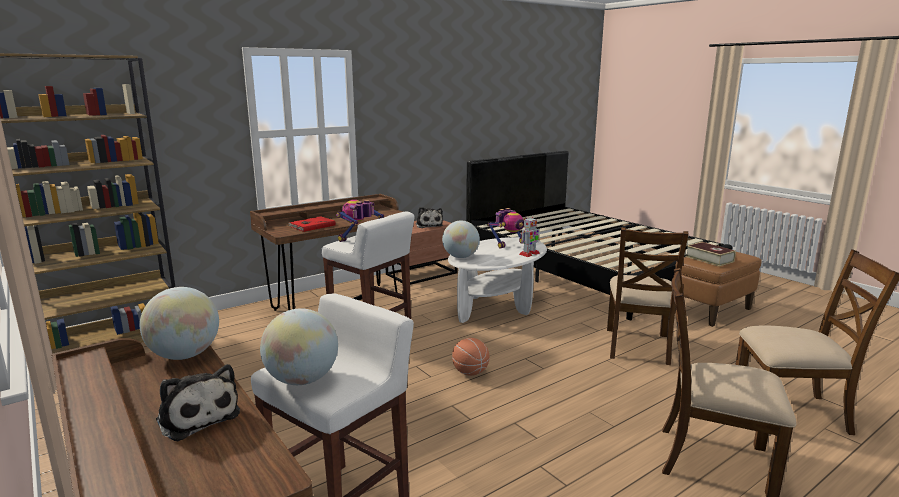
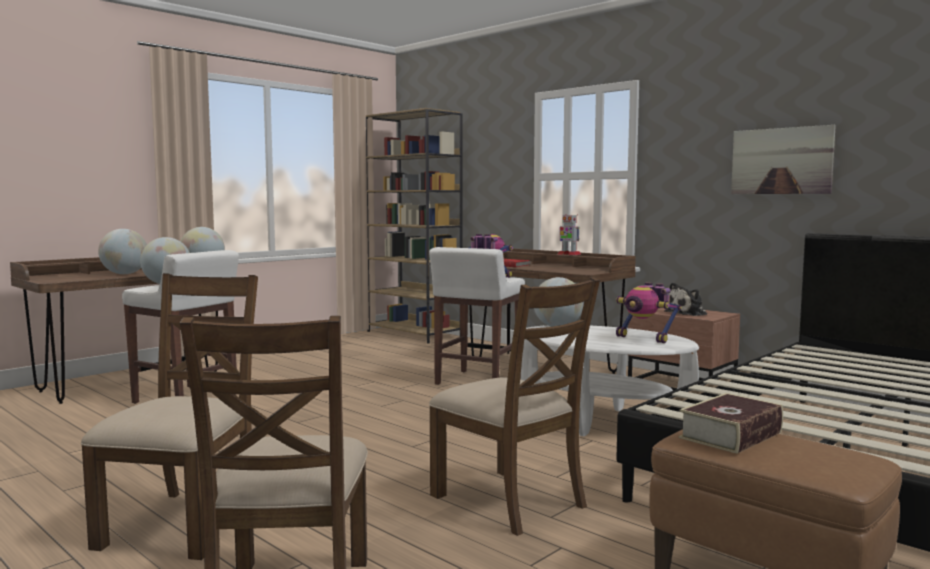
camera: 80 degrees right, 10 degrees down
plush toy [156,364,240,441] -> globe [98,229,147,274]
basketball [452,338,489,376] -> none
toy robot [519,217,540,257] -> toy robot moved to [558,214,581,255]
brown chair [607,227,688,365] -> brown chair turned 135 degrees counterclockwise [429,277,600,536]
none -> picture [731,125,836,194]

